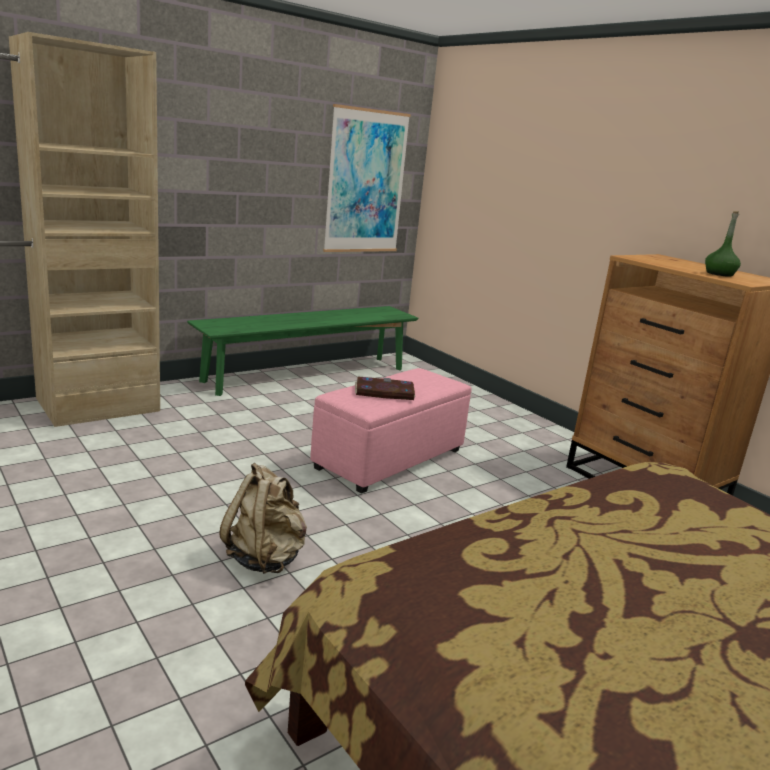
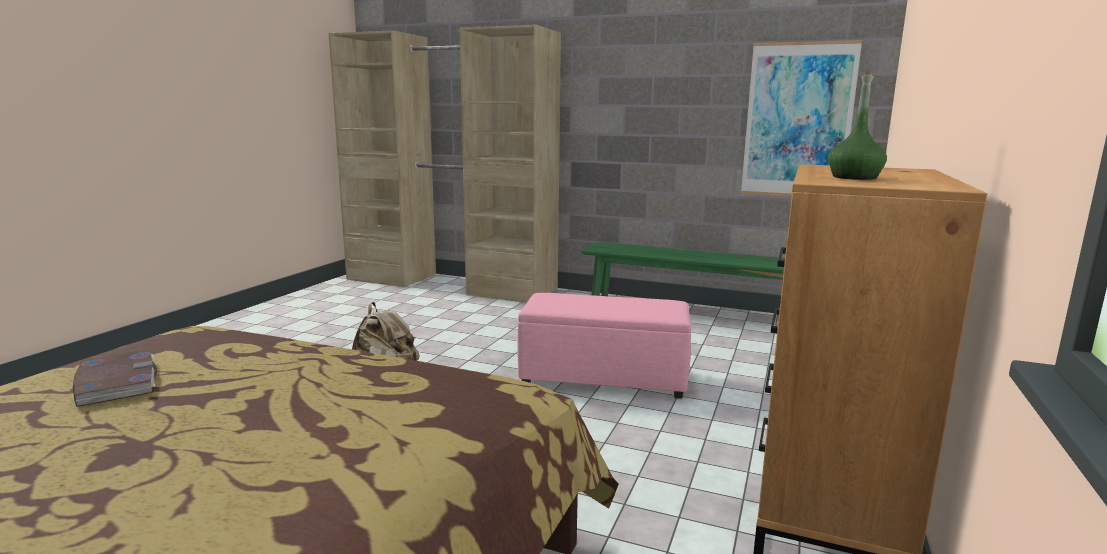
camera: 60 degrees right, 5 degrees down
book [355,376,416,400] -> book moved to [73,349,157,407]

